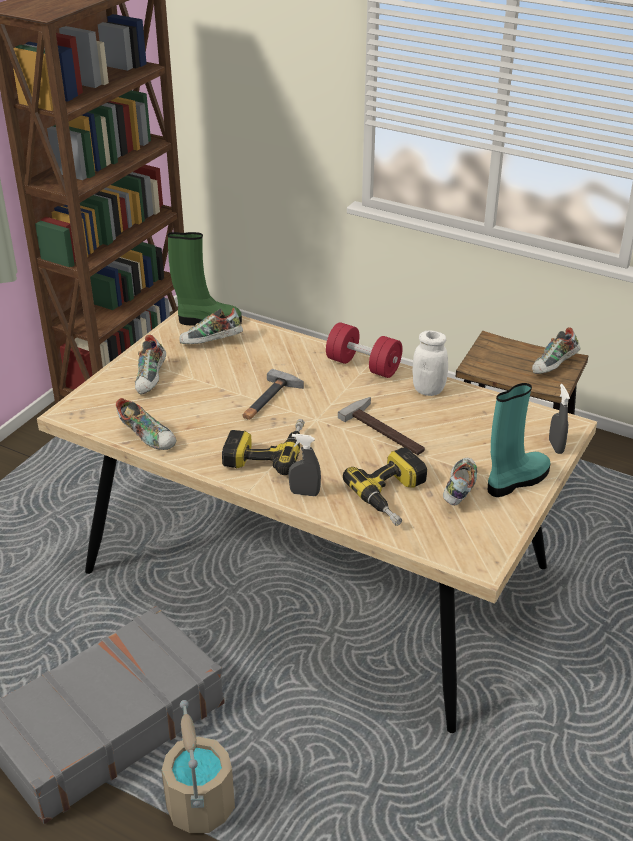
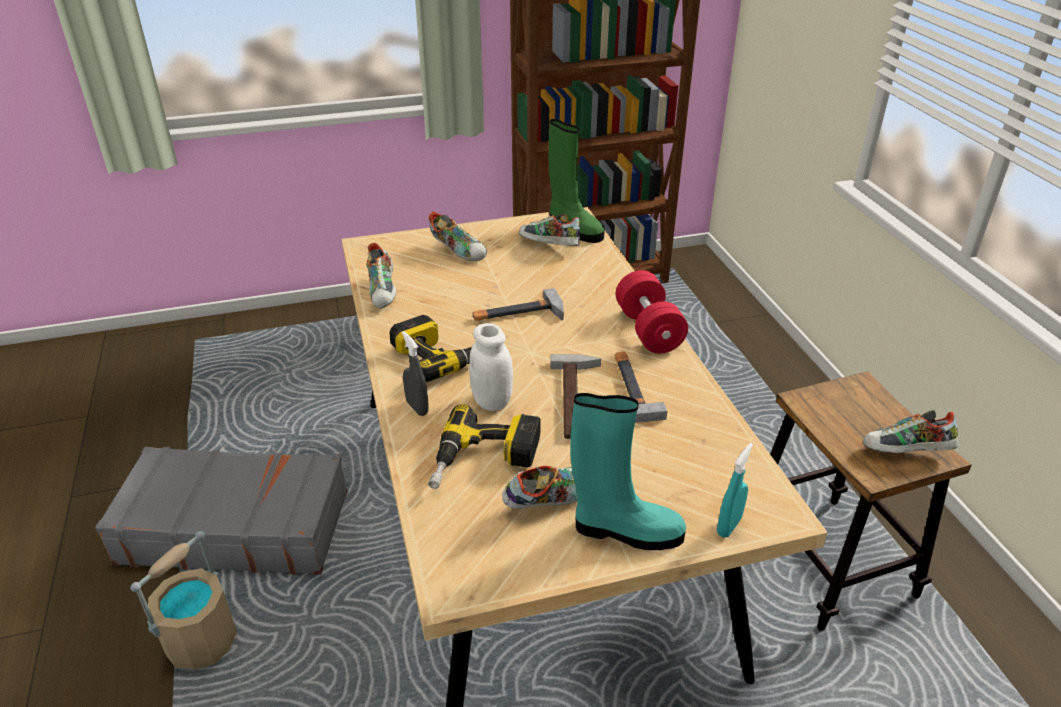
camera: 45 degrees right, 0 degrees up
shoe [135,335,166,394] -> shoe turned 105 degrees counterclockwise [429,211,487,261]
white jar [412,331,448,396] -> white jar moved to [469,323,513,411]
grey spray bottle [549,384,570,454] -> turquoise spray bottle [717,443,753,538]
none -> hammer [615,352,667,423]

